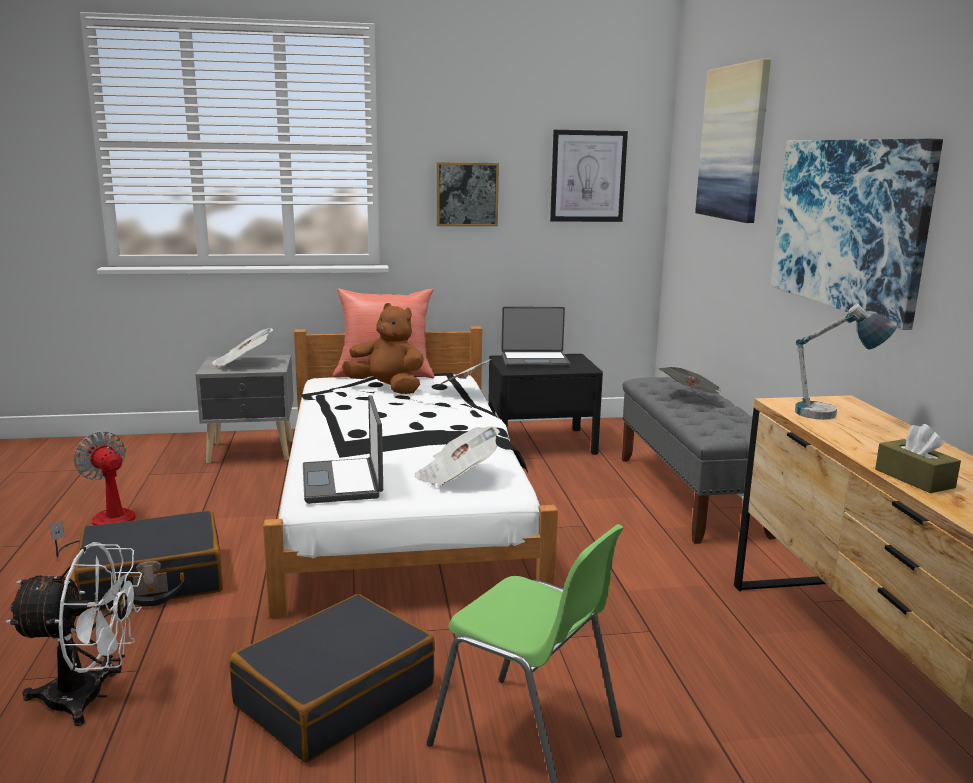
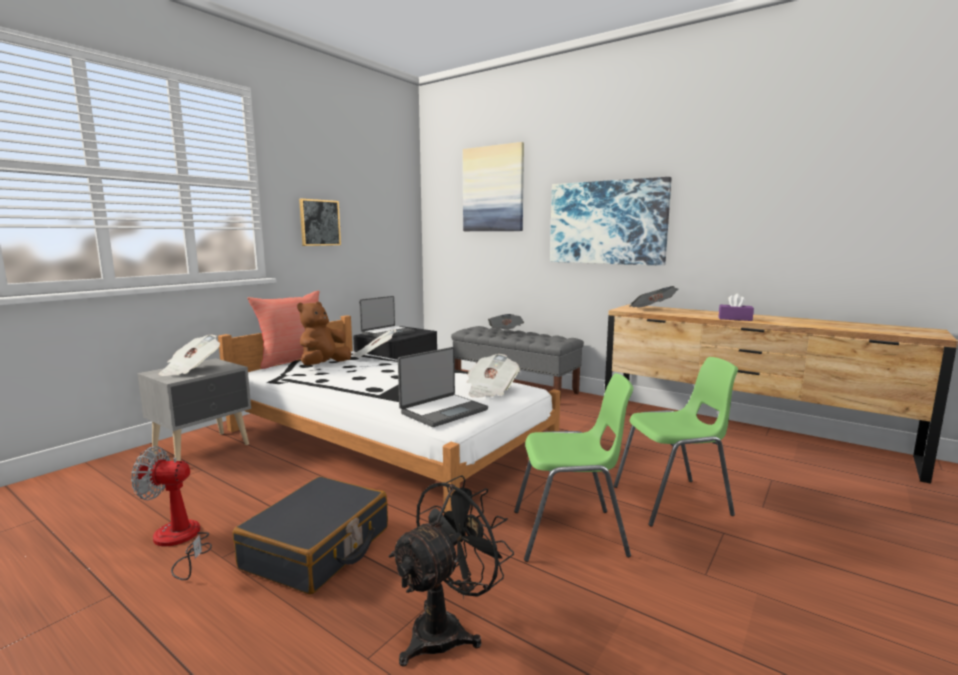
camera: 45 degrees left, 5 degrees down
white fan [6,542,143,726] -> black fan [389,475,514,667]
black suitcase [230,594,435,762] -> green chair [514,373,634,562]
laptop [303,395,383,504] -> laptop turned 75 degrees counterclockwise [398,347,488,427]
brown plush toy [342,303,424,394] -> brown plush toy turned 45 degrees counterclockwise [297,302,351,366]
picture [550,130,628,222] -> none
table lamp [795,304,898,420] -> newspaper [629,286,678,308]
brown tissue box [875,424,961,493] -> purple tissue box [719,294,754,321]

